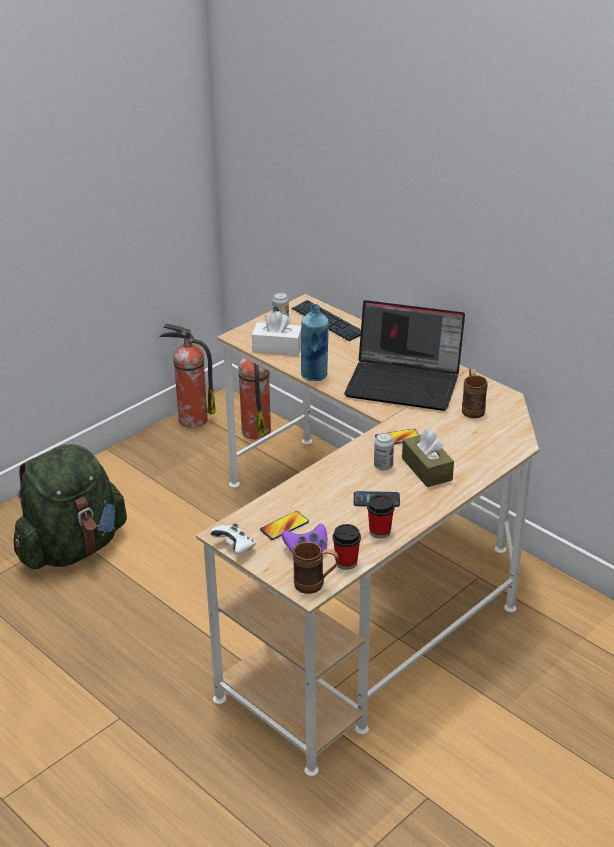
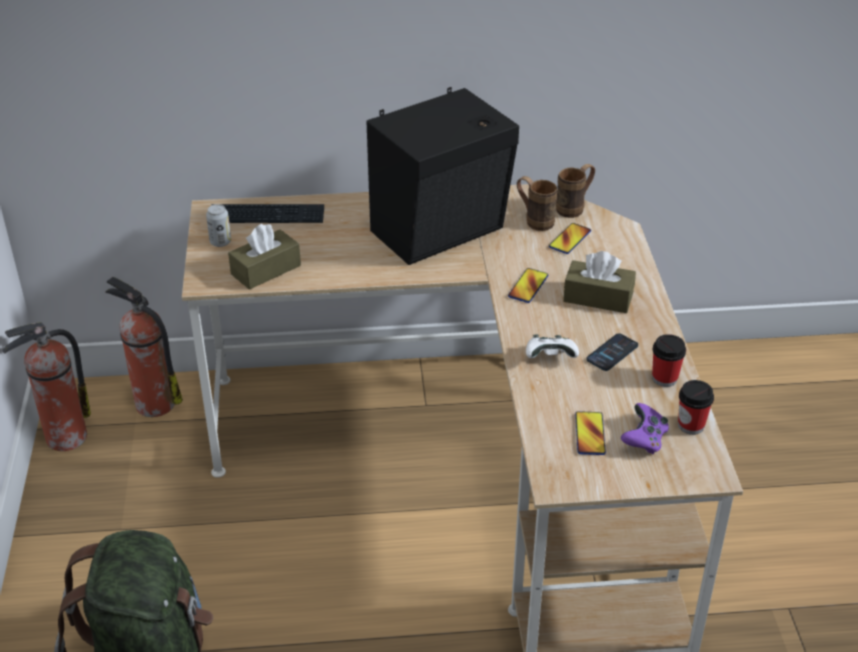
camera: 50 degrees left, 5 degrees up
white game controller [210,523,256,555] -> white game controller moved to [526,335,579,358]
white tissue box [252,311,301,355] -> brown tissue box [228,224,301,290]
brown mug [293,542,339,594] -> brown mug moved to [556,164,595,218]
blue bottle [301,304,329,381] -> none
laptop [344,300,465,411] -> black speaker [366,87,519,265]
can [374,433,394,470] -> none
none -> phone [549,223,591,254]

